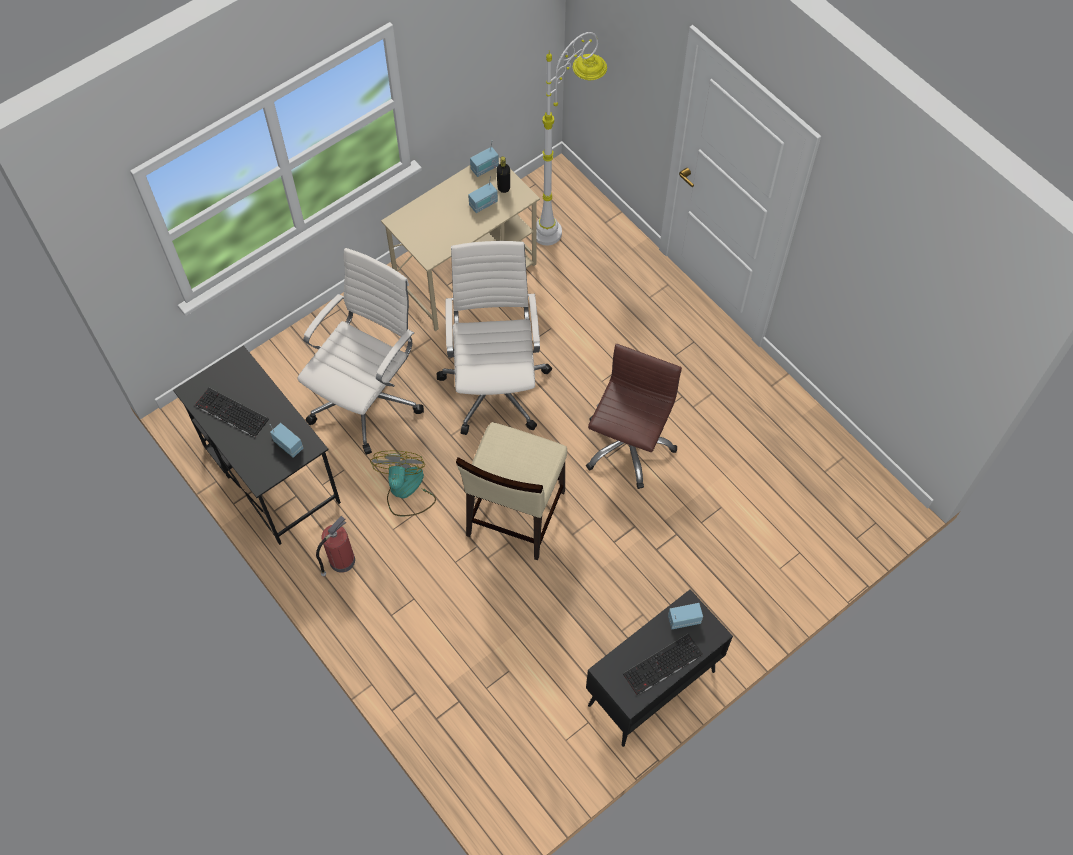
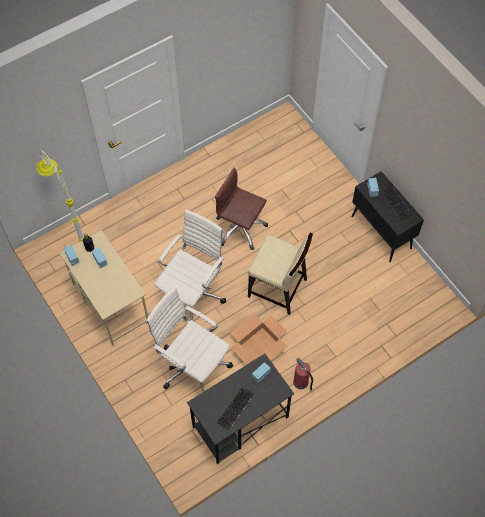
camera: 85 degrees left, 0 degrees up
fan [370,451,436,516] -> cardboard box [231,313,287,365]
white office chair [437,241,552,435] -> white office chair turned 120 degrees clockwise [154,210,226,321]

